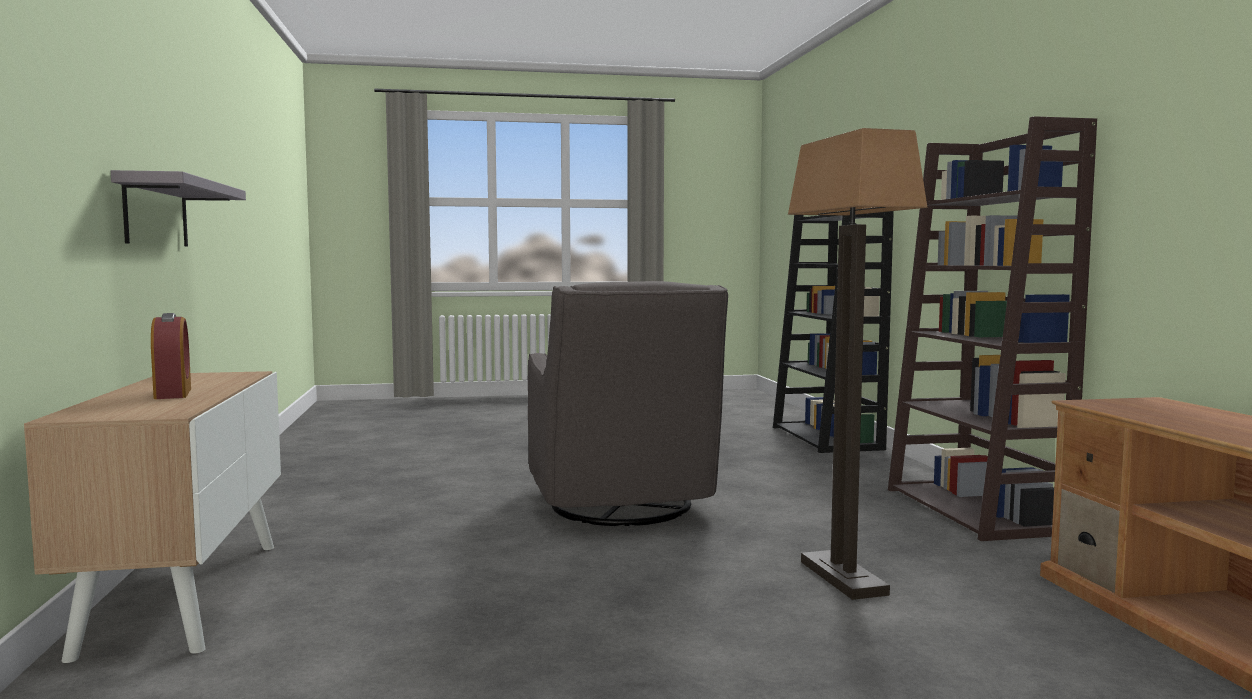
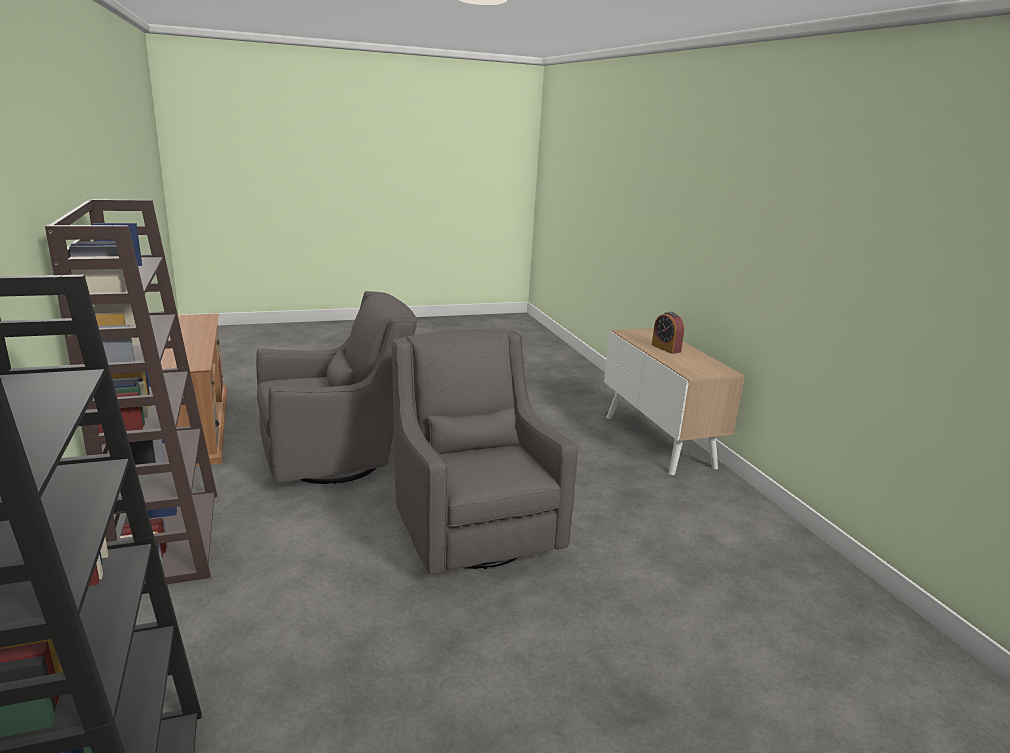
camera: 170 degrees right, 15 degrees up
grey shelf [111,170,246,246] -> none
floor lamp [788,128,928,600] -> grey armchair [256,291,417,484]

